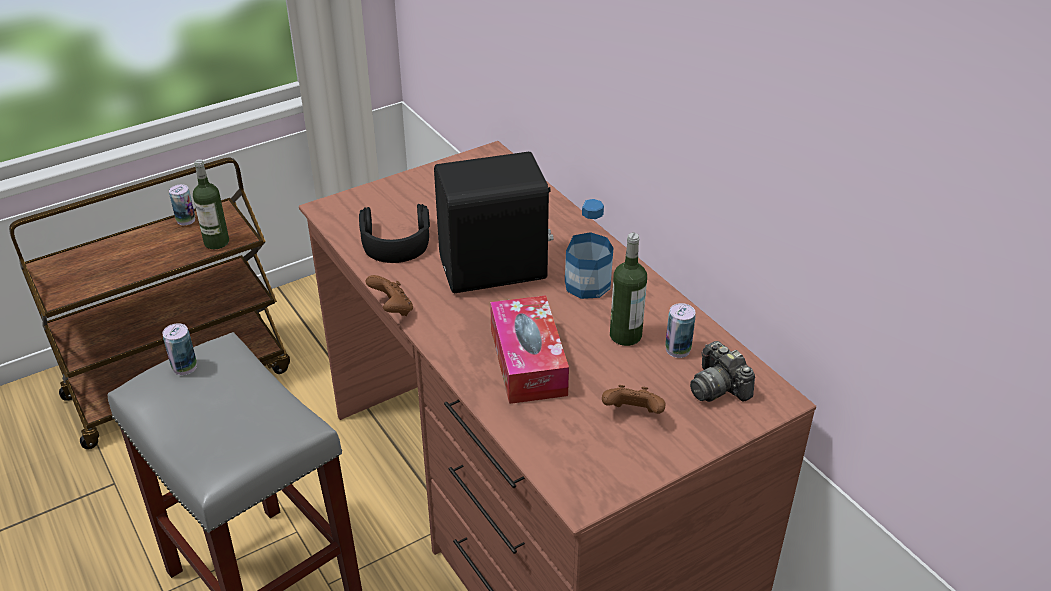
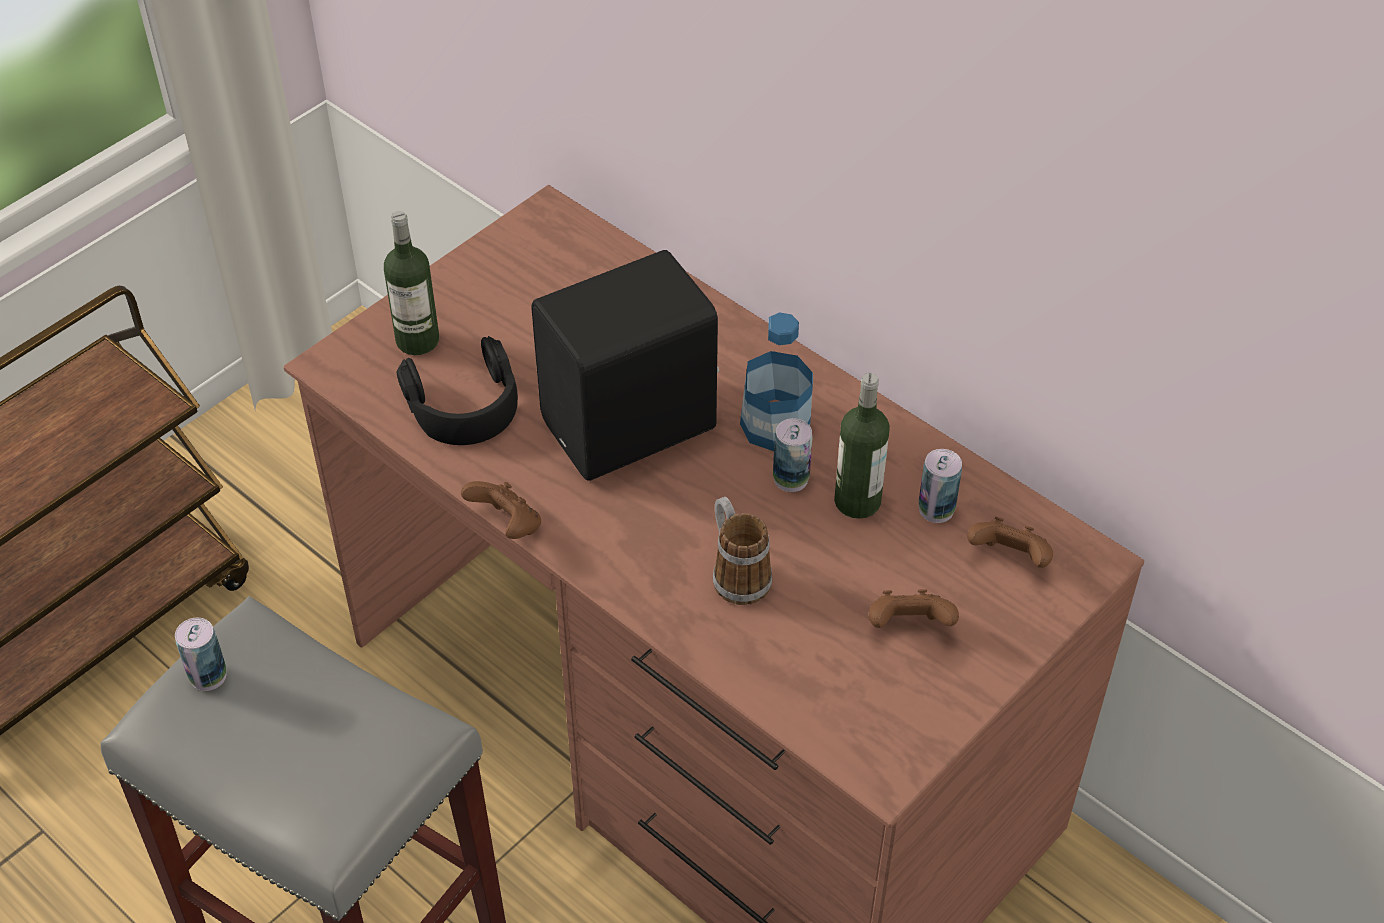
camera: 15 degrees left, 10 degrees up
can [169,184,195,225] -> can moved to [773,418,813,492]
bottle [193,159,229,249] -> bottle moved to [384,211,439,355]
tissue box [490,295,569,404] -> mug [713,497,773,605]
camera [690,341,755,402] -> brown game controller [967,517,1053,568]

